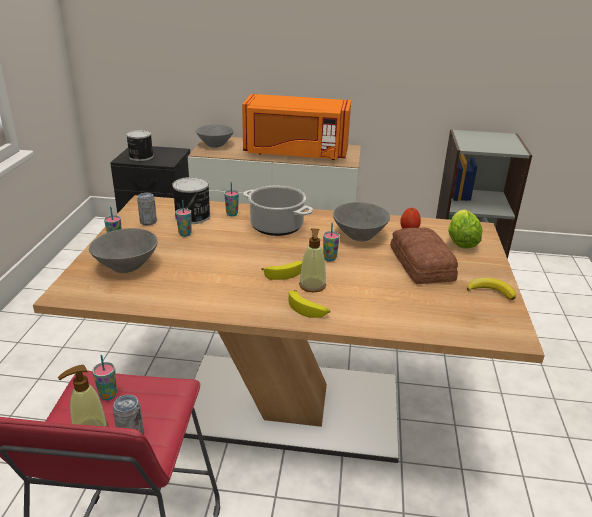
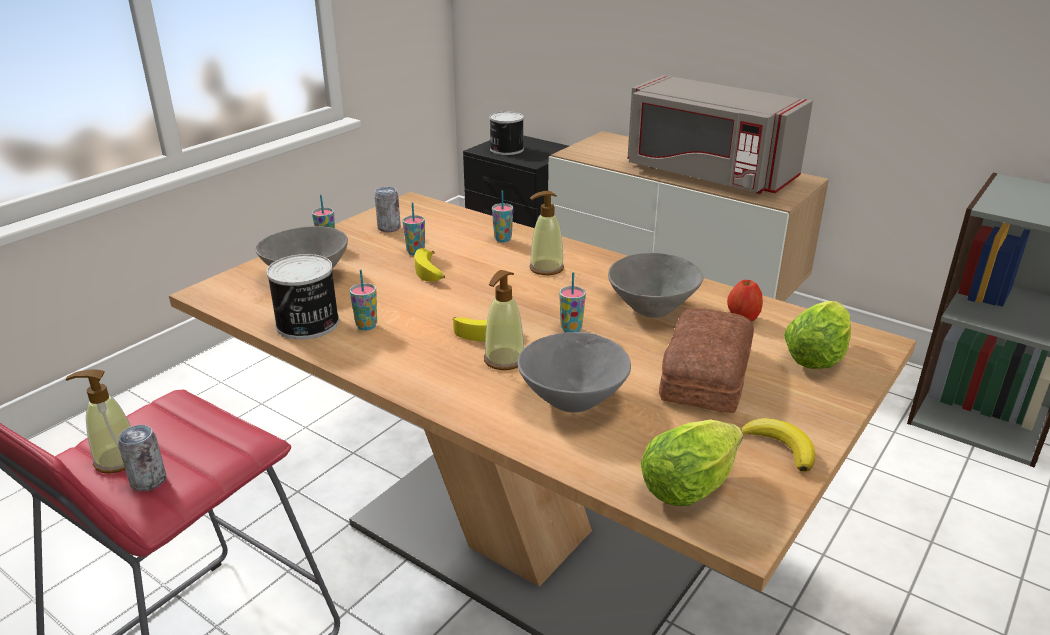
camera: 30 degrees right, 0 degrees up
cup [92,355,117,401] -> cup moved to [350,270,377,330]
can [172,177,211,224] -> can moved to [266,254,339,340]
grey bowl [196,124,234,148] -> grey bowl moved to [517,332,631,412]
orange microwave [242,94,351,160] -> grey microwave [627,75,813,194]
cooking pot [243,186,313,236] -> soap dispenser [529,191,564,275]
banana [289,290,330,318] -> banana moved to [415,248,445,282]
none -> lettuce [640,419,743,506]

